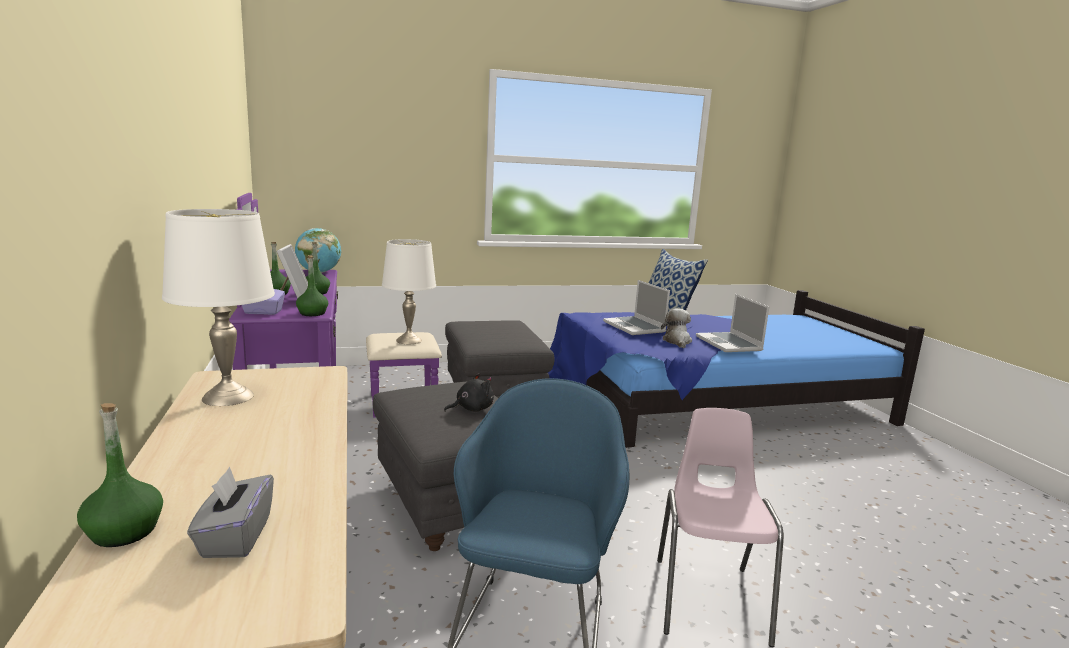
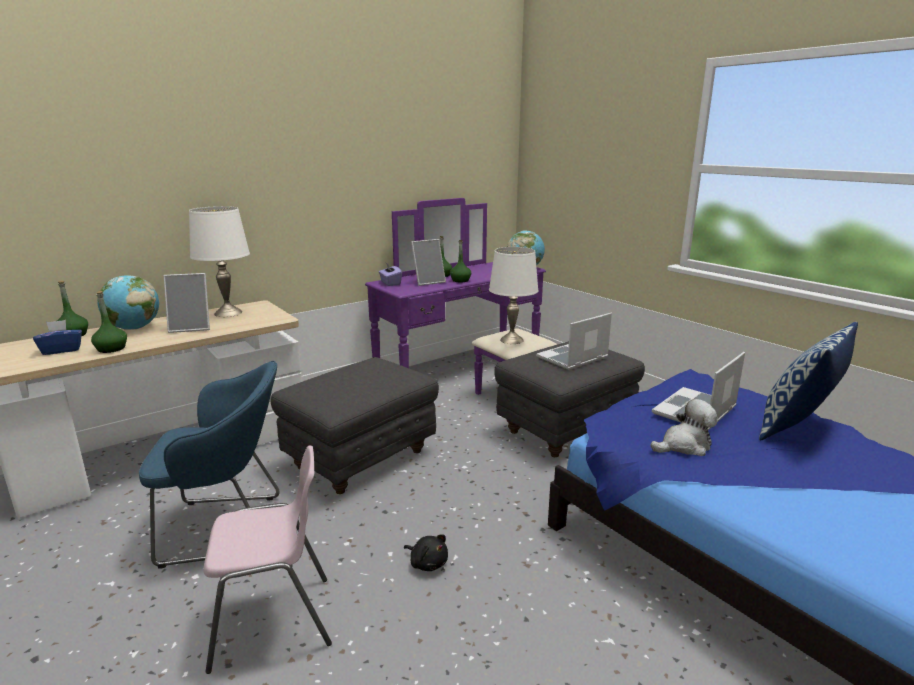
camera: 70 degrees right, 5 degrees up
grey tissue box [187,467,274,558] -> blue tissue box [33,320,82,355]
green bottle [296,255,328,316] -> green bottle moved to [91,291,127,353]
black plush toy [444,373,494,412] -> black plush toy moved to [404,534,448,571]
laptop [696,294,769,352] -> laptop moved to [536,313,612,370]
none -> globe [97,275,159,330]
none -> picture frame [164,273,210,333]

